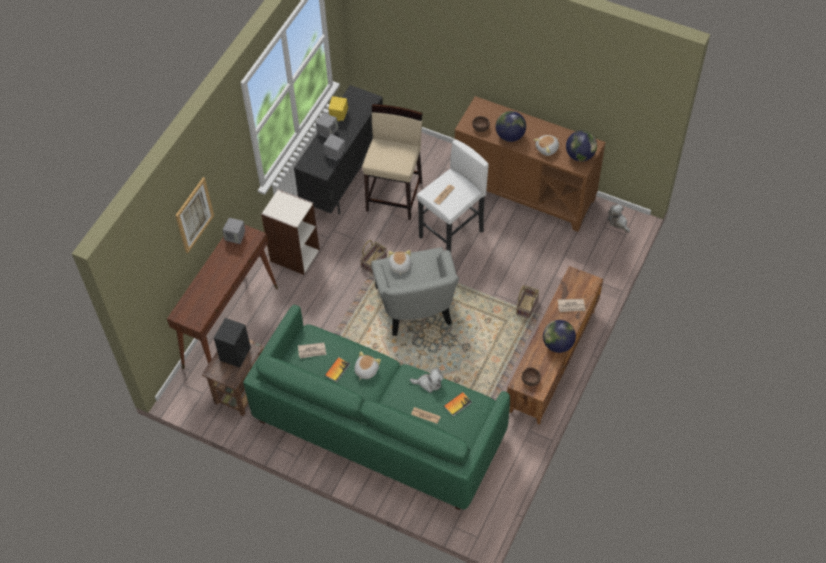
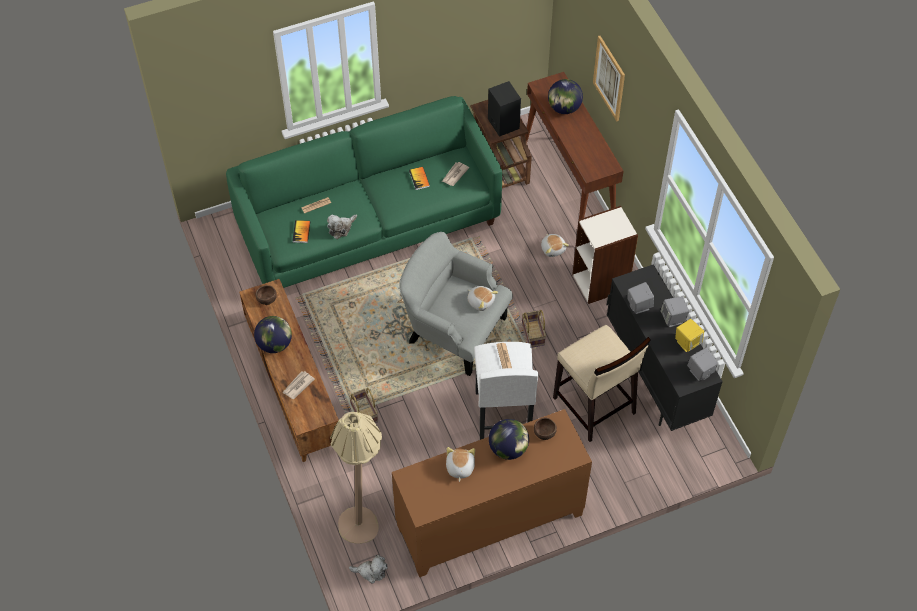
camera: 130 degrees right, 0 degrees up
grey speaker [223,218,245,244] -> grey speaker moved to [687,348,718,381]
plush toy [354,351,381,381] -> plush toy moved to [541,234,569,257]
globe [566,130,597,162] -> globe moved to [548,79,583,114]
none -> beige floor lamp [330,412,382,544]

